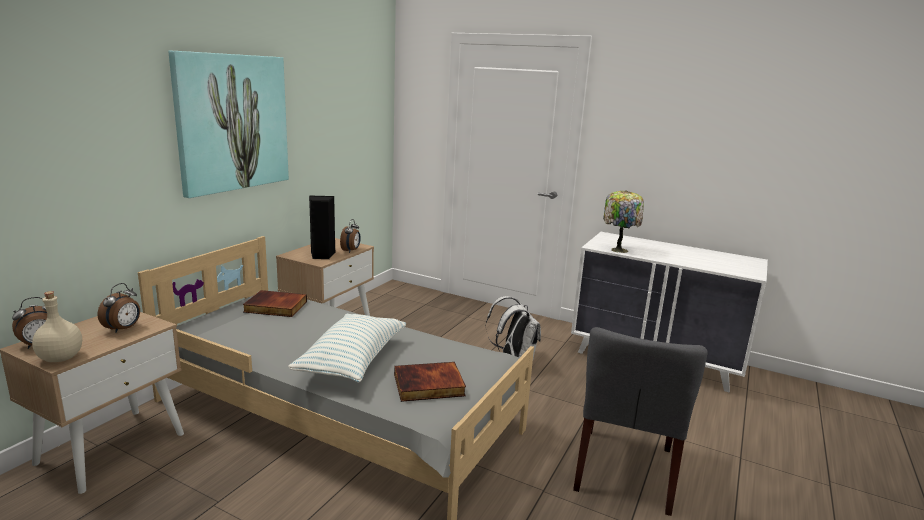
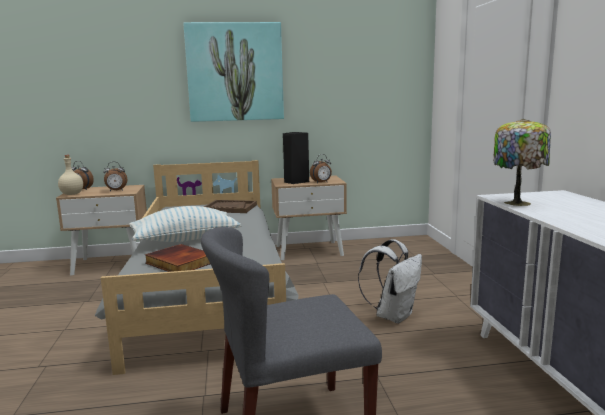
camera: 55 degrees right, 5 degrees down
book [243,290,307,317] -> brown tray [204,200,257,213]

